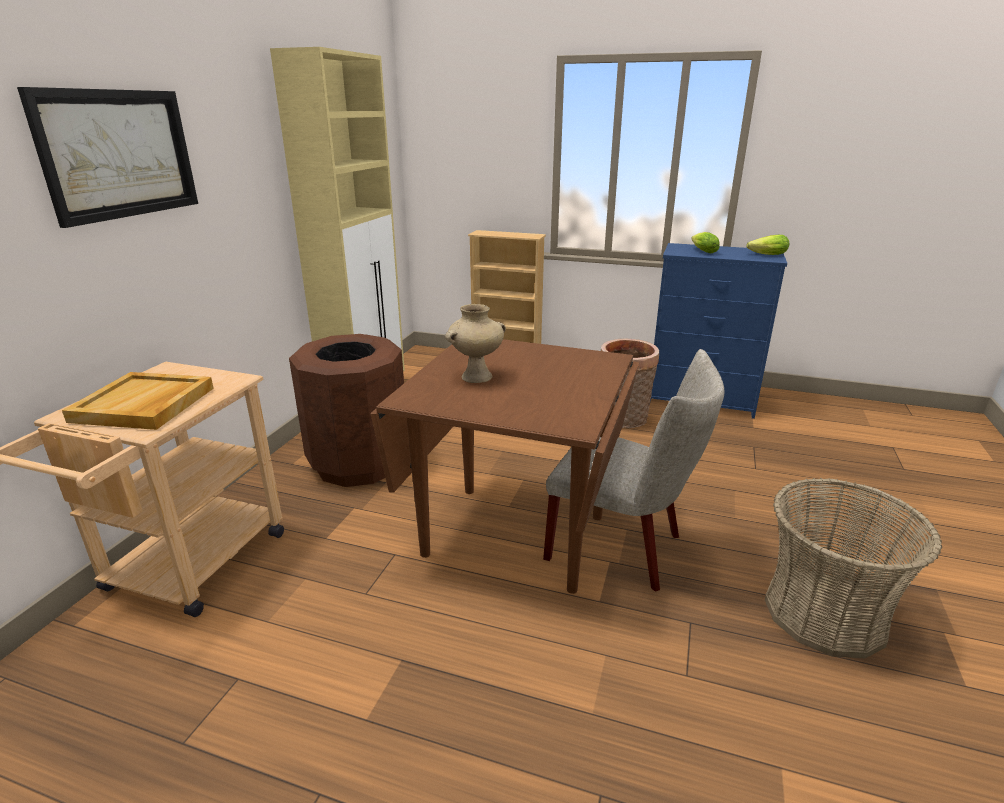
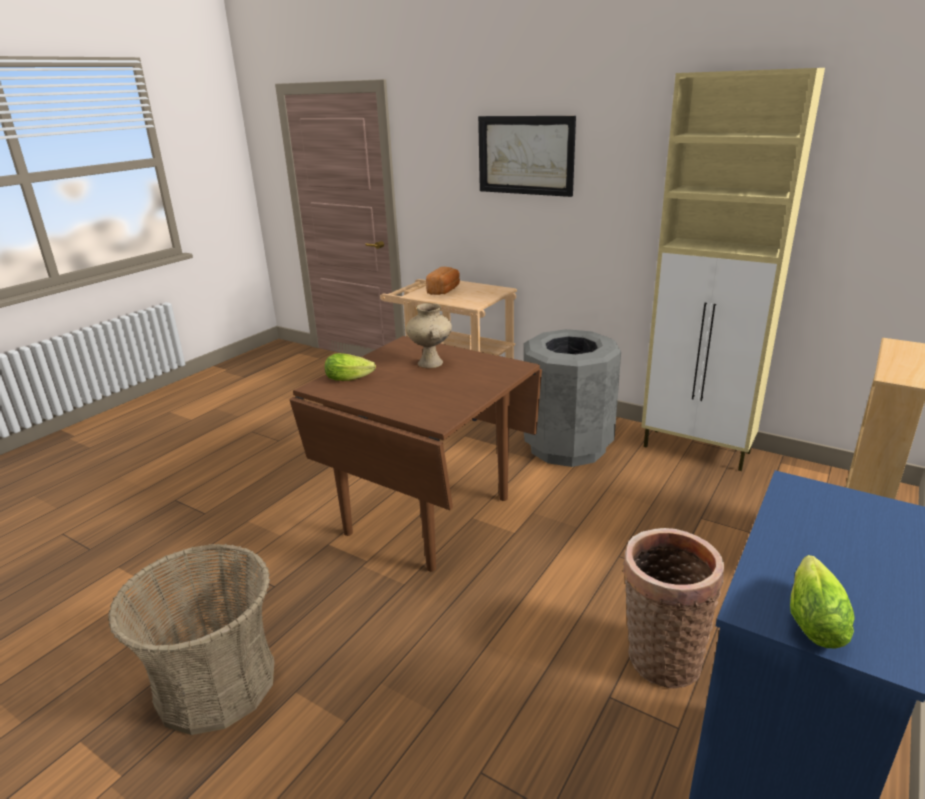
camera: 105 degrees right, 0 degrees up
beige tray [62,372,214,430] -> bread [426,267,460,295]
brown trash can [289,334,404,487] -> grey trash can [524,329,621,467]
beige chair [543,349,725,592] -> none
lettuce [691,232,720,253] -> lettuce moved to [325,353,376,381]

